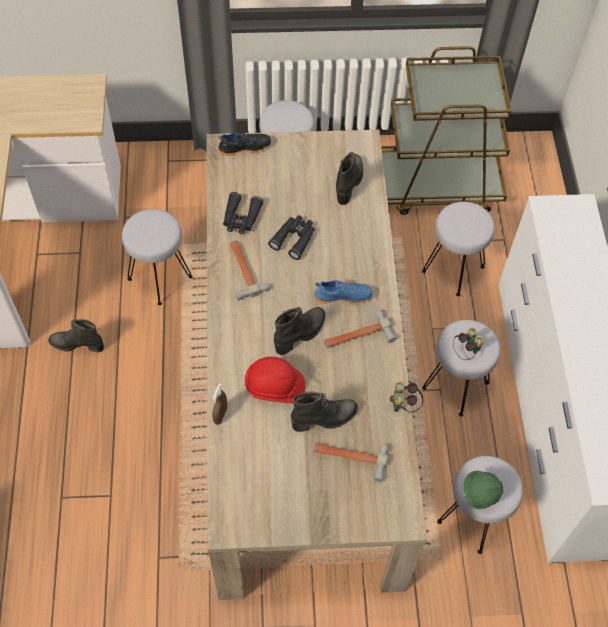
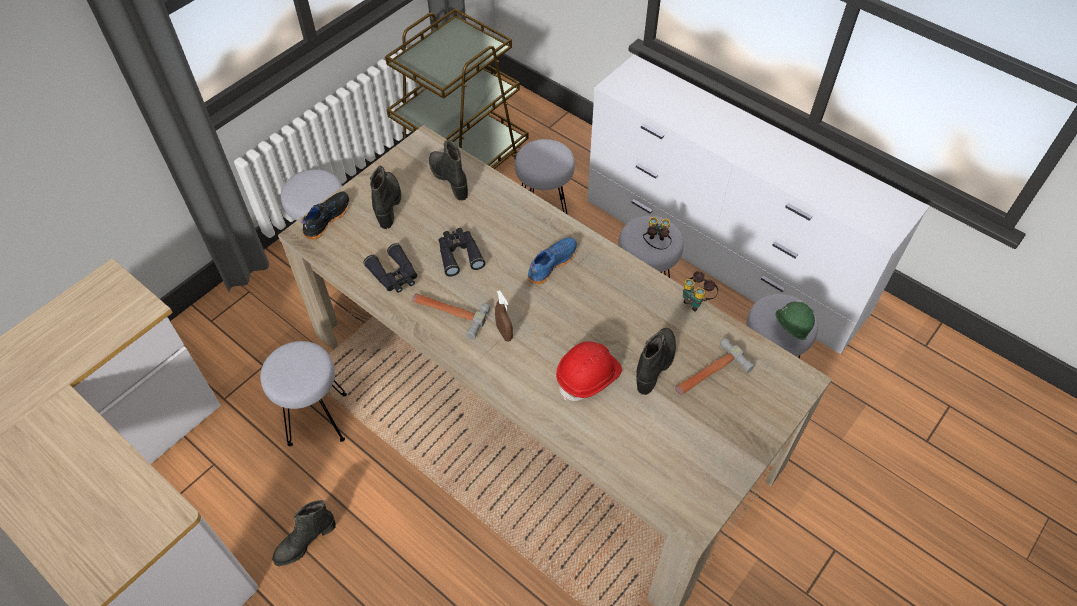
camera: 45 degrees left, 5 degrees down
brown spray bottle [212,383,227,425] -> brown spray bottle moved to [495,290,513,342]
black boot [274,307,325,355] -> black boot moved to [370,166,401,229]
hammer [324,310,396,348] -> none

